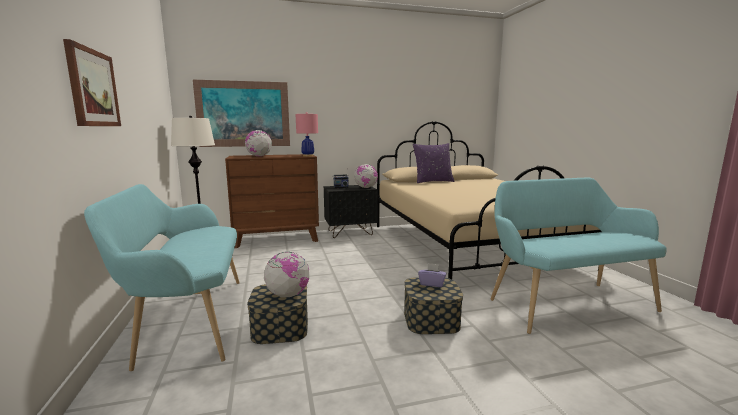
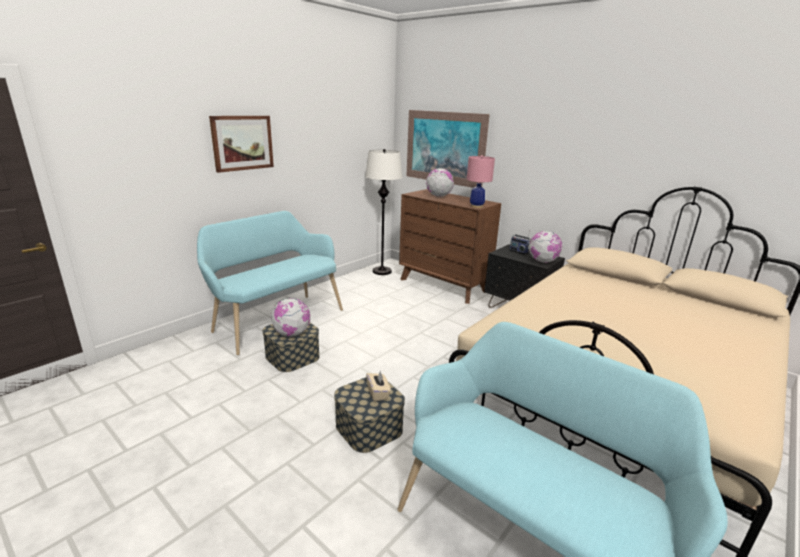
camera: 55 degrees right, 10 degrees up
purple pillow [413,143,455,183] -> none
purple tissue box [418,263,446,287] -> beige tissue box [366,370,391,401]

